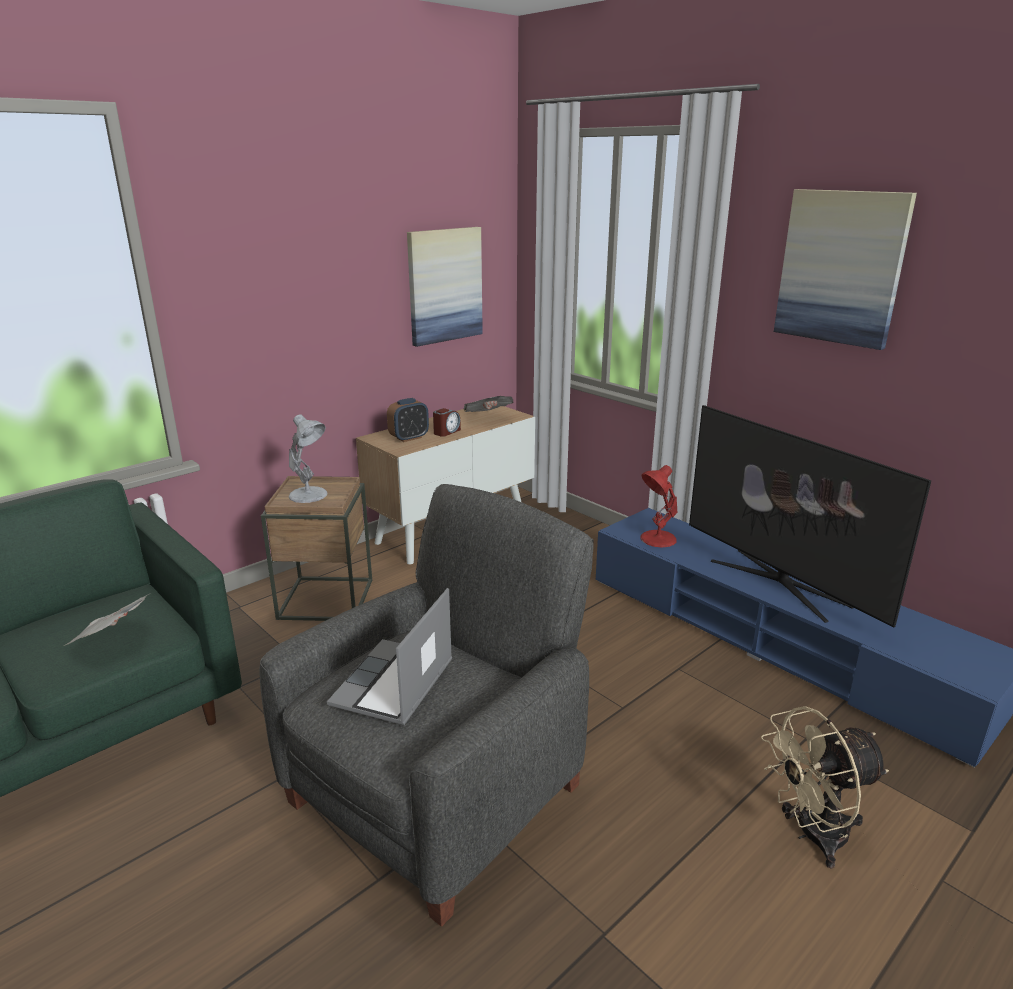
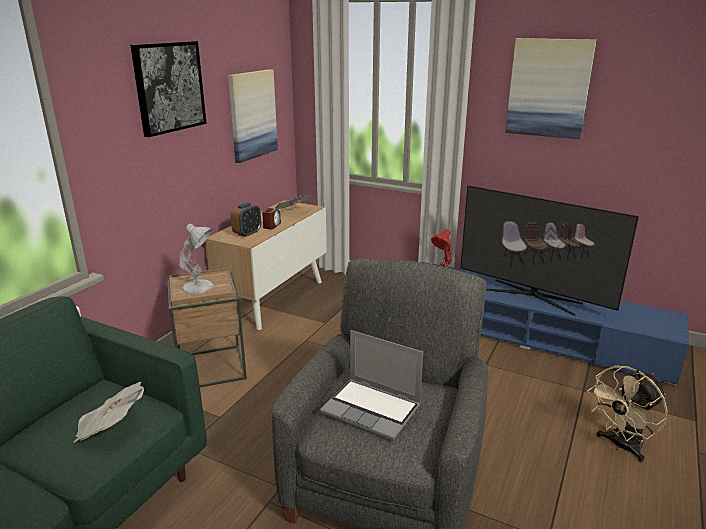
camera: 20 degrees left, 0 degrees up
laptop [327,588,452,726] -> laptop turned 60 degrees counterclockwise [320,330,423,441]
none -> picture [130,41,207,137]

